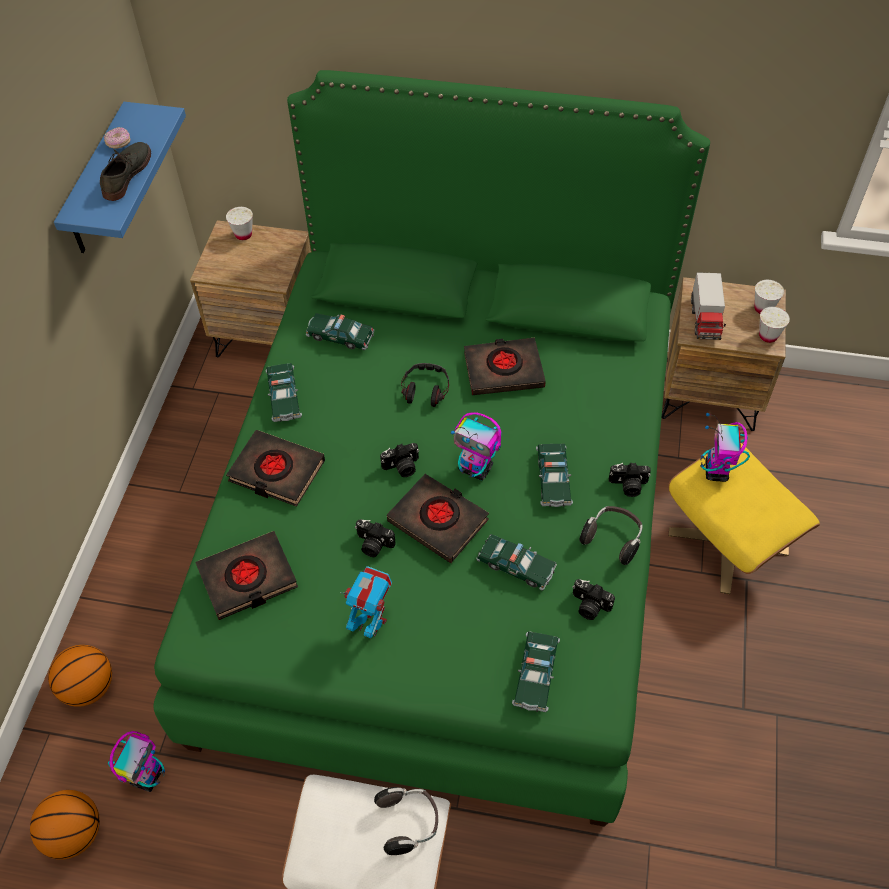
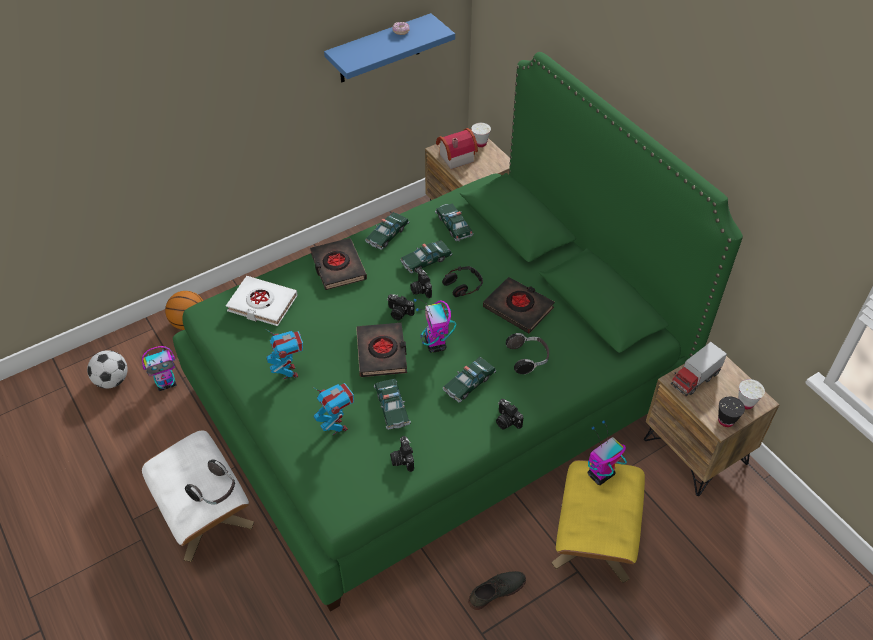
camera: 45 degrees right, 5 degrees down
basketball [30,790,100,860] -> football [87,350,128,389]
grey shoe [100,142,151,201] -> grey shoe moved to [468,571,526,610]
black book [195,531,298,620] -> white book [226,276,297,326]
camera [355,519,396,557] -> camera moved to [410,269,432,298]
toy car [512,631,560,712] -> toy car moved to [401,240,452,274]
headphones [579,506,643,565] -> headphones moved to [506,333,549,374]
white cup [759,307,790,343] -> black cup [718,396,745,427]
none -> toy robot [313,383,354,435]
none -> toy house [436,128,478,169]

